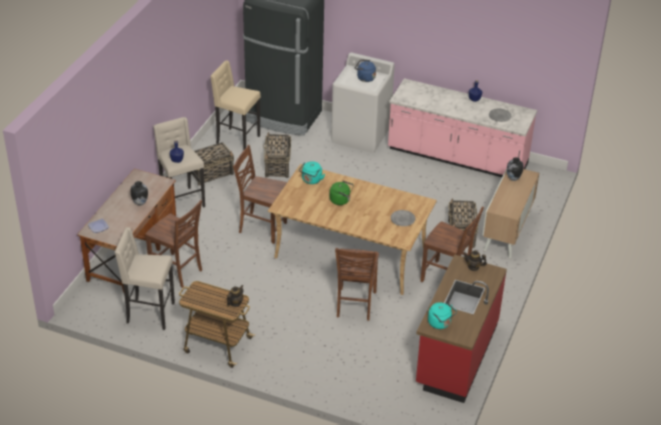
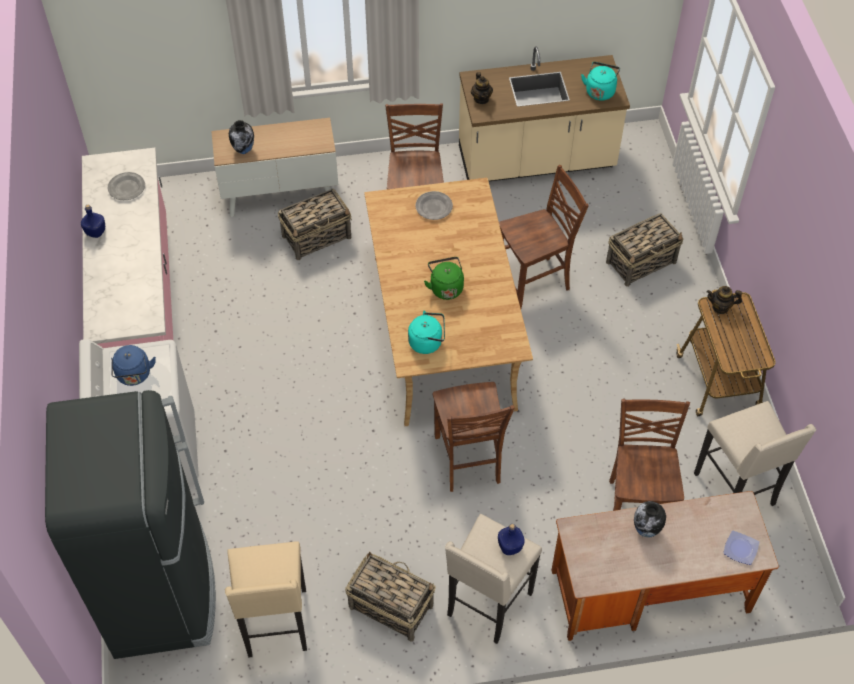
camera: 120 degrees left, 15 degrees up
basket [263,132,291,178] -> basket moved to [606,213,683,287]
red counter [416,254,507,403] -> beige counter [459,47,630,181]

